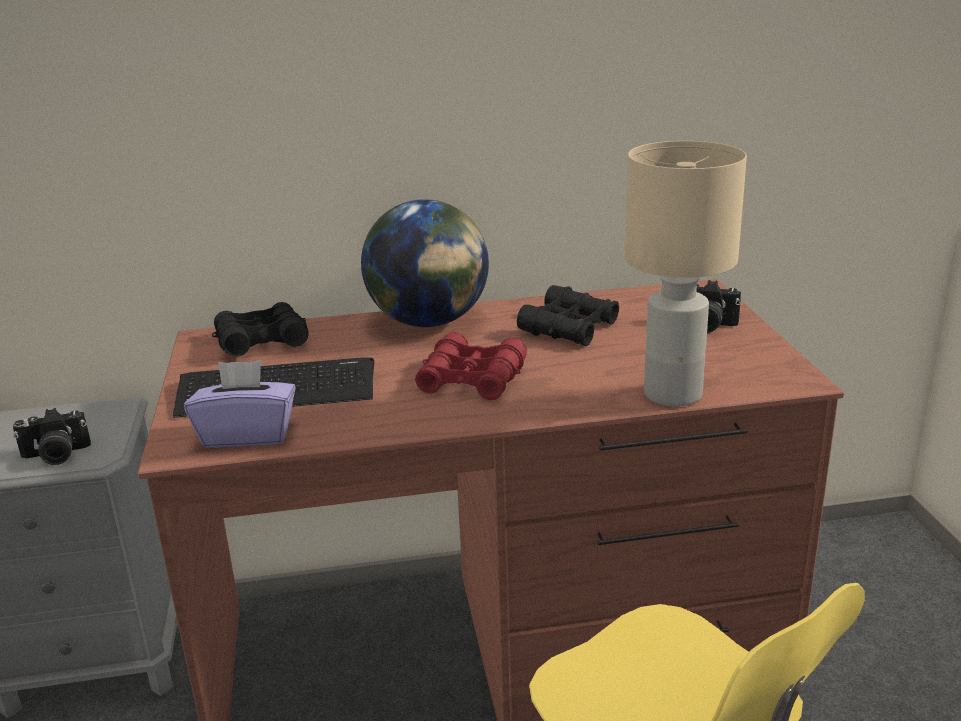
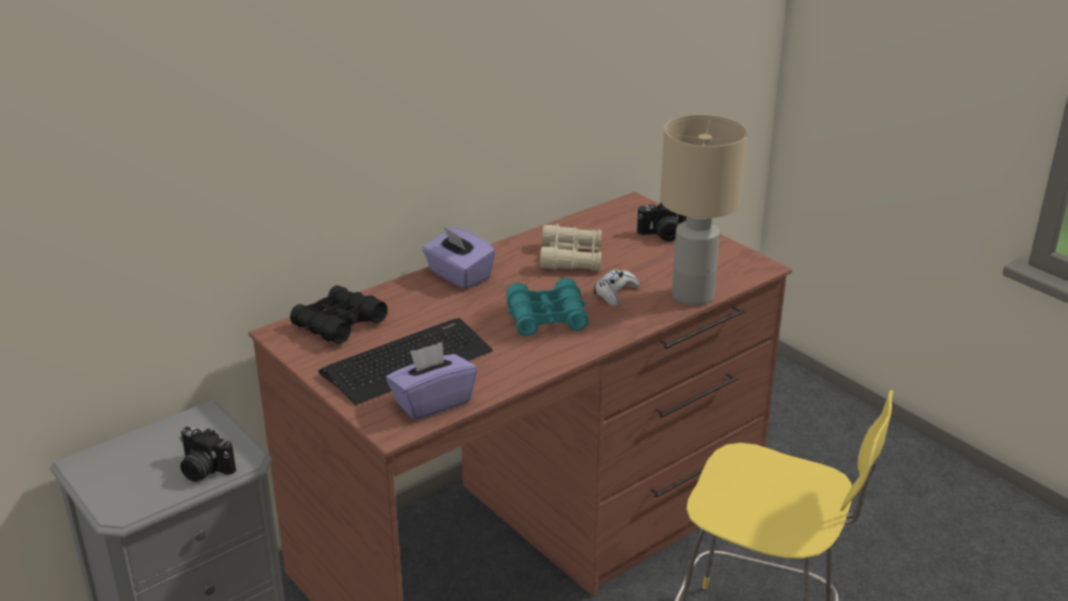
camera: 30 degrees left, 5 degrees up
camera [13,408,91,465] -> camera turned 75 degrees clockwise [179,427,236,482]
globe [361,199,489,327] -> purple tissue box [422,226,496,289]
red binoculars [415,332,527,400] -> turquoise binoculars [506,278,588,336]
black binoculars [517,285,619,346] -> beige binoculars [540,224,601,271]
none -> white game controller [594,269,640,306]

